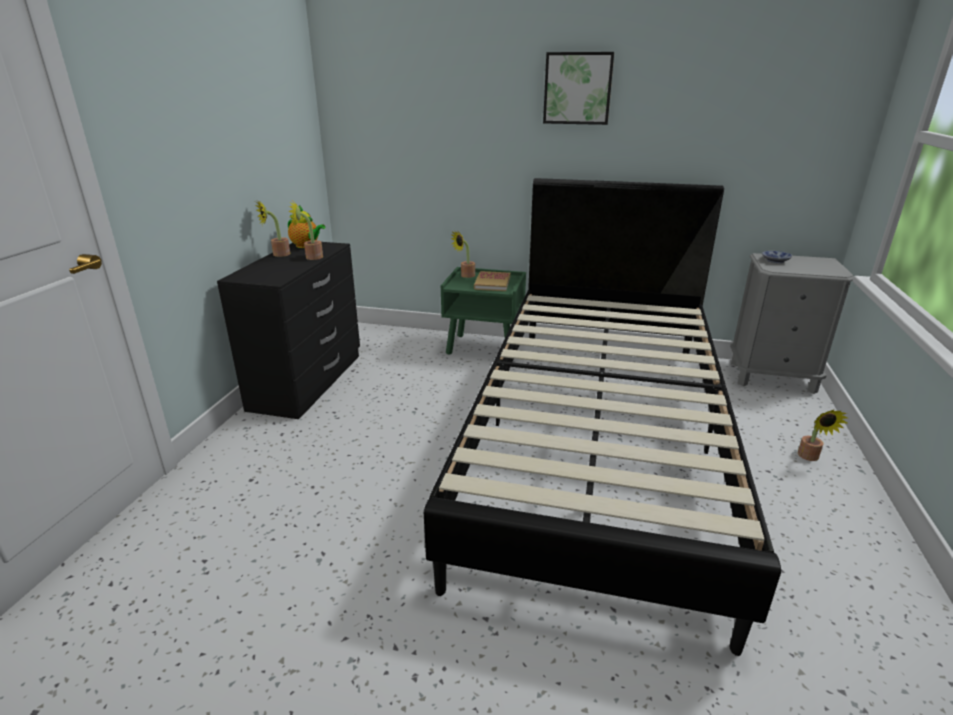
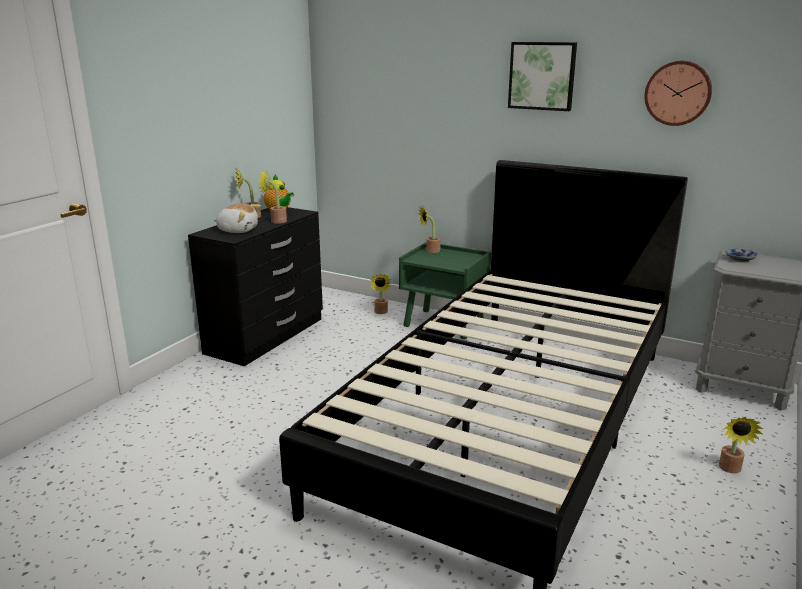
camera: 15 degrees right, 5 degrees down
book [474,271,510,291] -> none
none -> plush toy [214,203,261,233]
none -> potted plant [369,274,392,314]
none -> wall clock [644,61,712,126]

